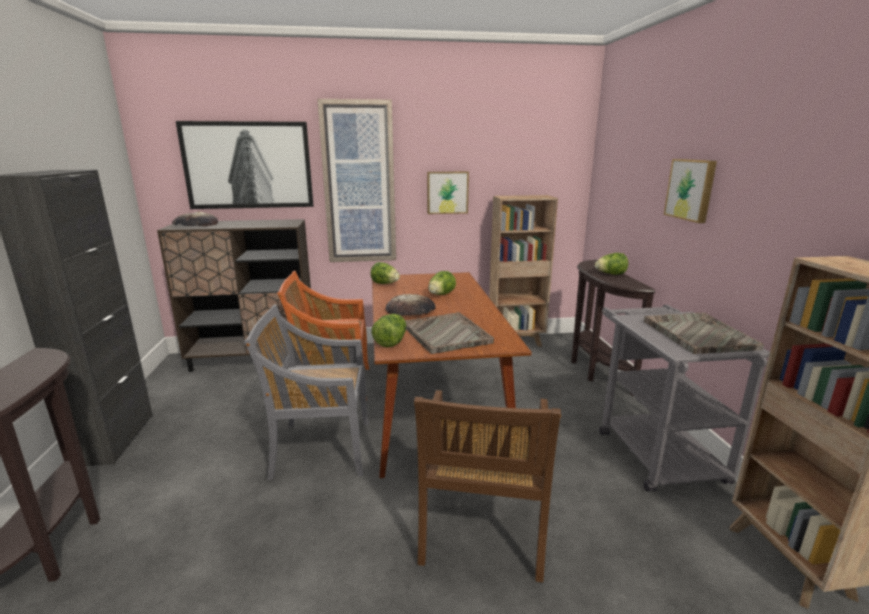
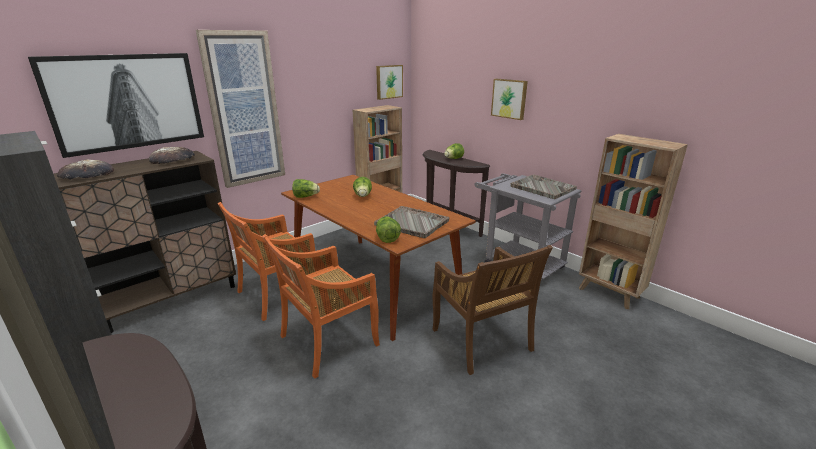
camera: 35 degrees left, 5 degrees up
grey chair [244,304,369,480] -> orange chair [262,234,380,379]
bread [386,294,436,316] -> bread moved to [149,147,195,164]
picture [427,171,469,214] -> picture moved to [376,65,403,100]

